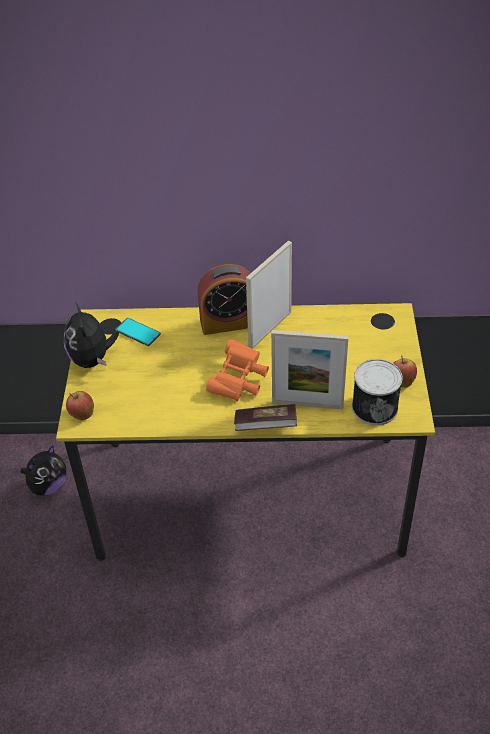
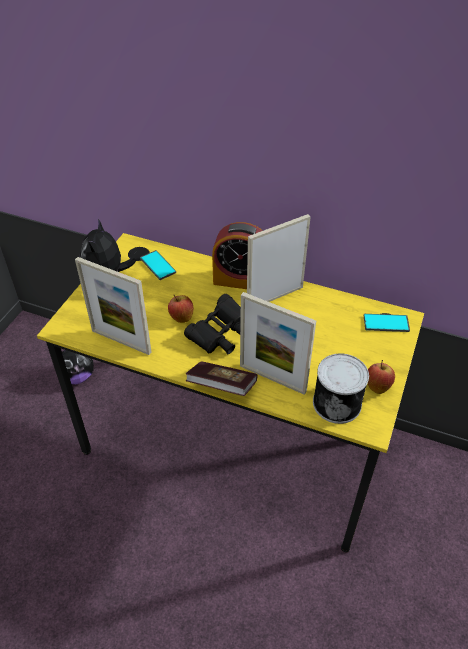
camera: 20 degrees right, 0 degrees up
apple [66,391,94,420] -> apple moved to [168,295,194,323]
orange binoculars [206,339,269,401] -> black binoculars [184,294,241,354]
none -> picture frame [75,257,152,355]
none -> phone [364,314,410,332]

